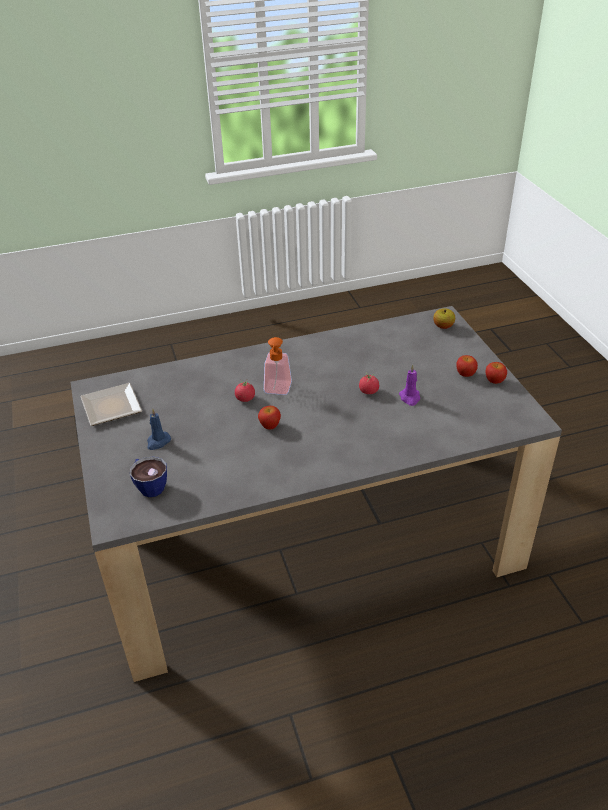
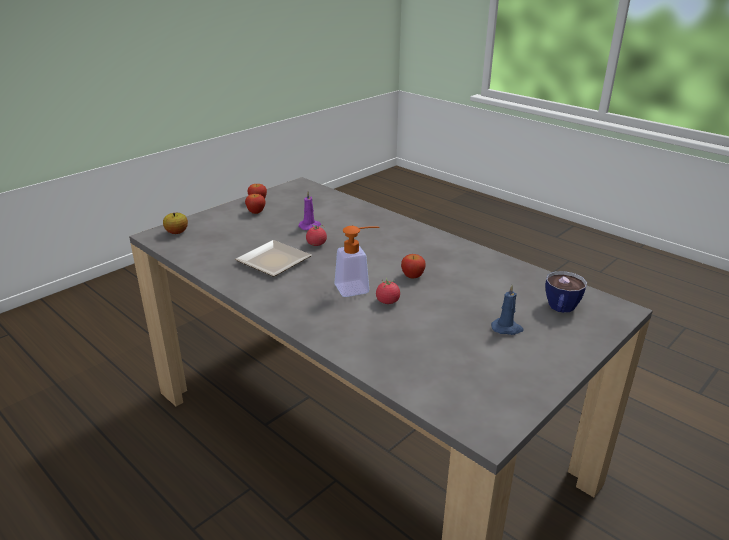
camera: 120 degrees left, 10 degrees down
plate [80,383,142,426] -> plate moved to [235,240,312,277]

